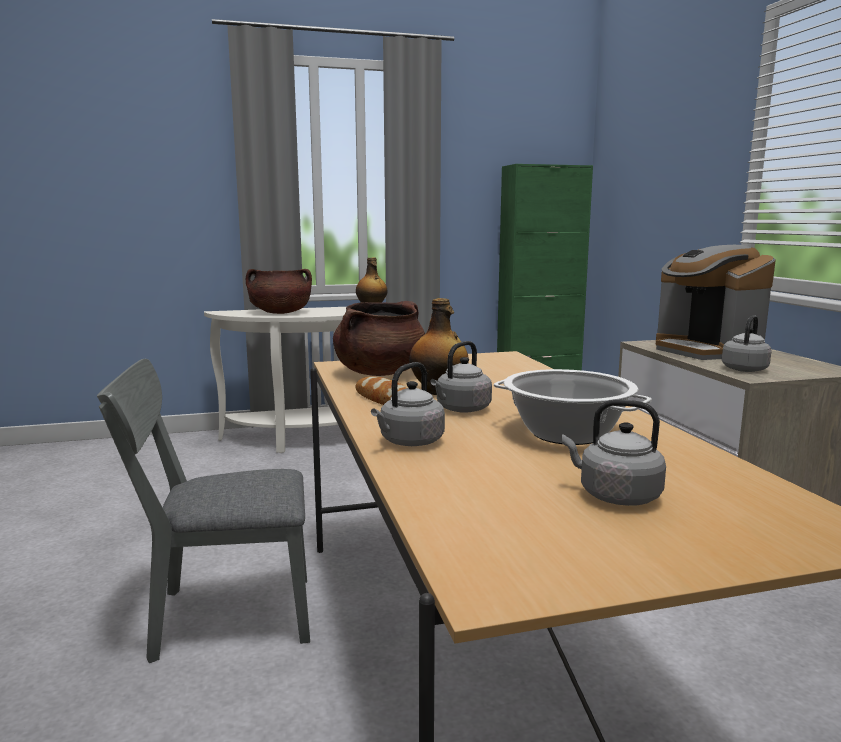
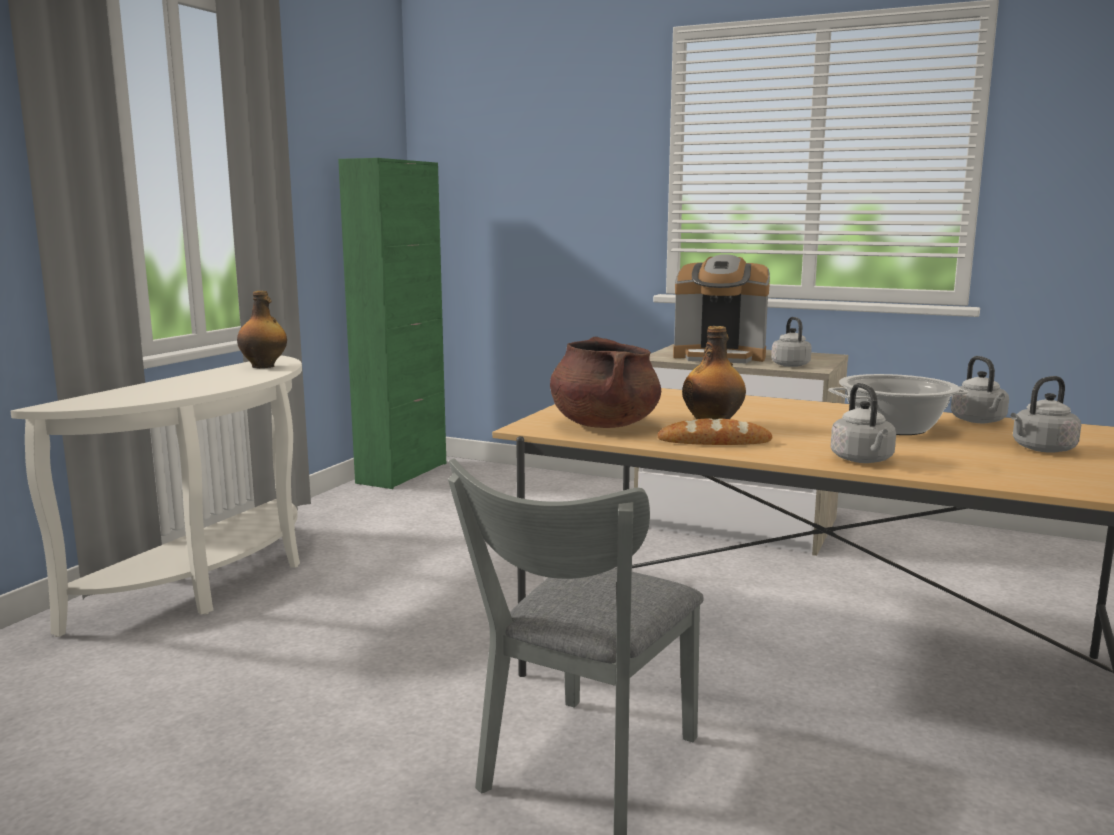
camera: 50 degrees left, 0 degrees up
brown cooking pot [246,269,312,314] -> none
grey kettle [430,341,492,413] -> grey kettle moved to [951,356,1009,423]

